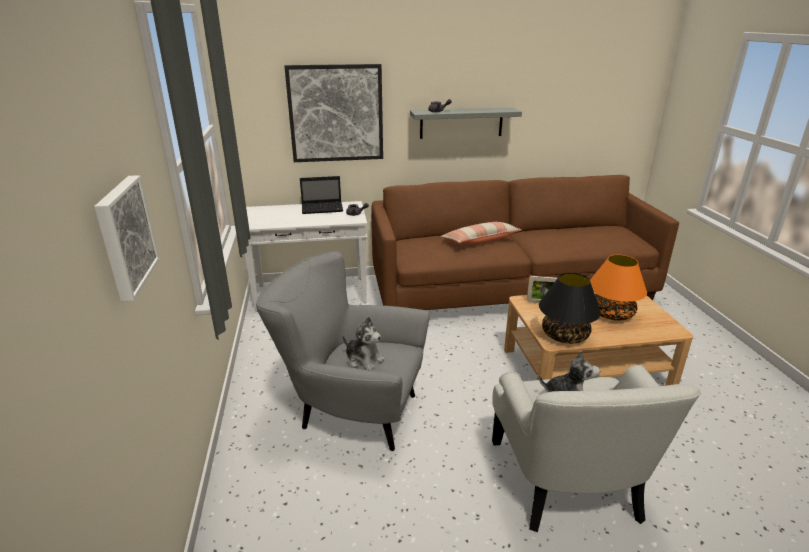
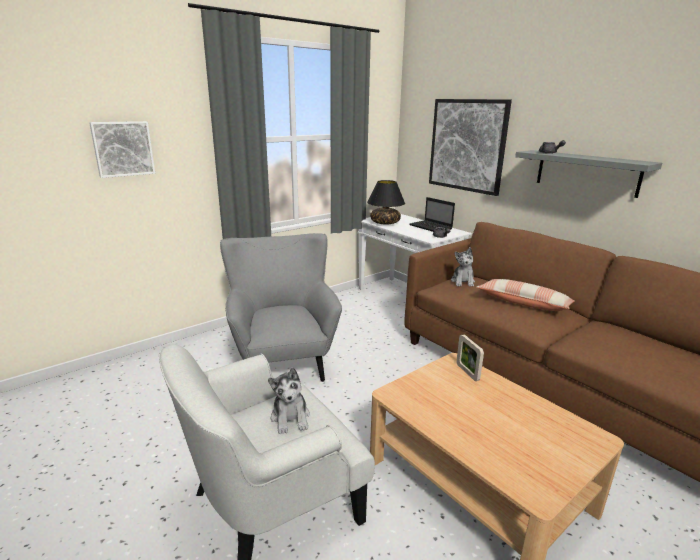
camera: 60 degrees right, 5 degrees down
plush toy [342,317,385,371] -> plush toy moved to [451,247,475,287]
black table lamp [539,273,601,344] -> black table lamp moved to [367,180,405,225]
orange table lamp [590,255,647,321] -> none

